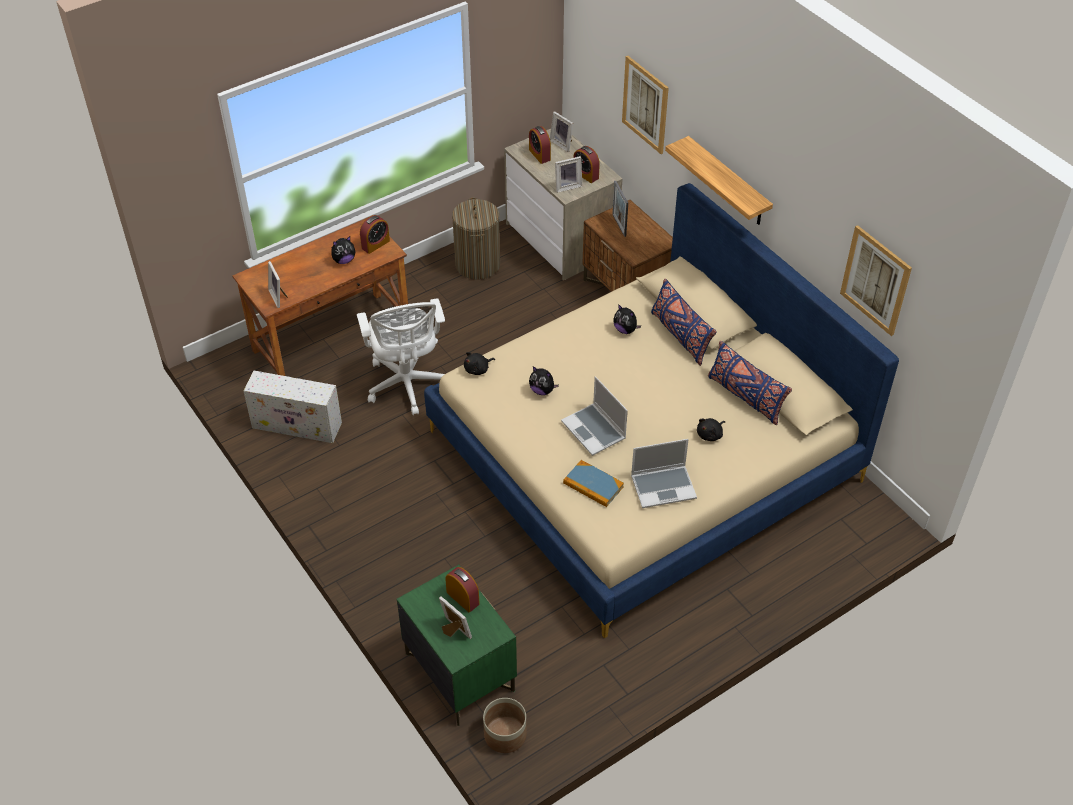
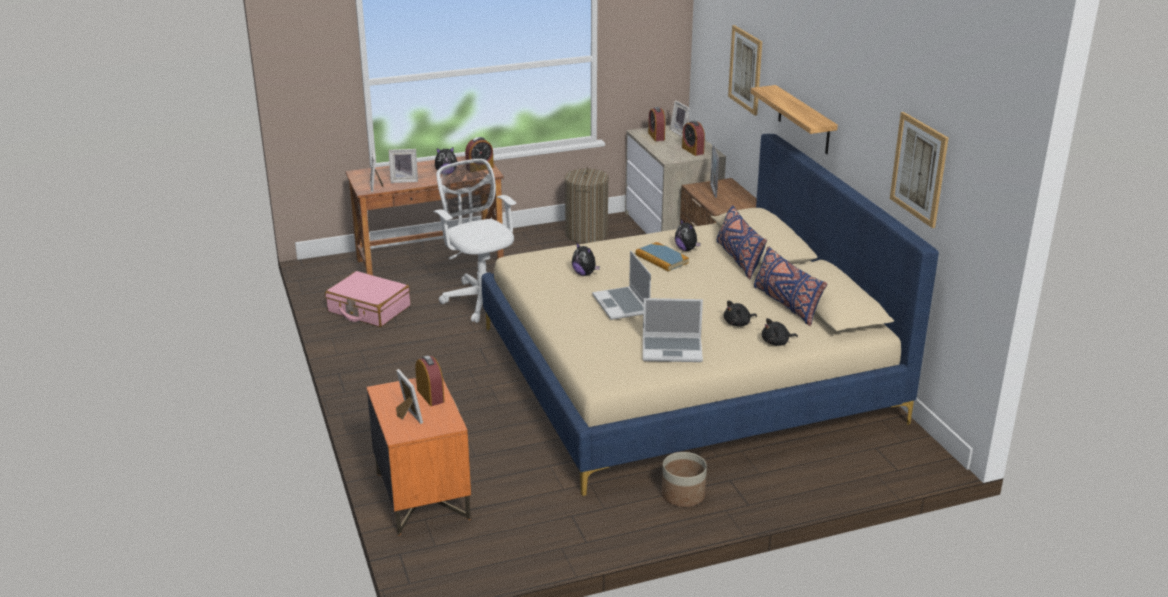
camera: 15 degrees right, 20 degrees down
white storage box [243,371,342,443] -> pink suitcase [325,271,411,327]
white office chair [357,298,445,416] -> white office chair turned 150 degrees clockwise [433,159,517,323]
green nightstand [396,564,517,726] -> orange nightstand [366,378,471,536]
black plush toy [464,352,495,375] -> black plush toy moved to [762,318,798,346]
planter [483,698,526,753] -> planter moved to [662,452,707,507]
picture frame [555,156,582,193] -> picture frame moved to [388,149,418,183]
book [563,460,624,507] -> book moved to [636,242,689,271]

